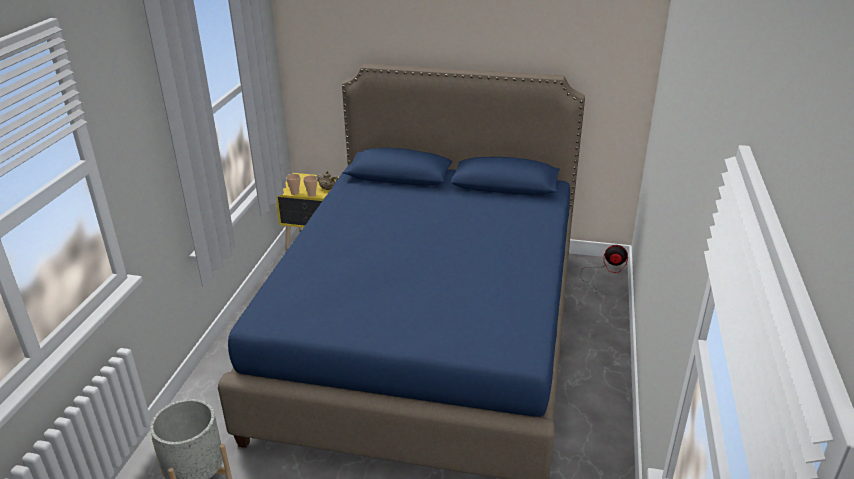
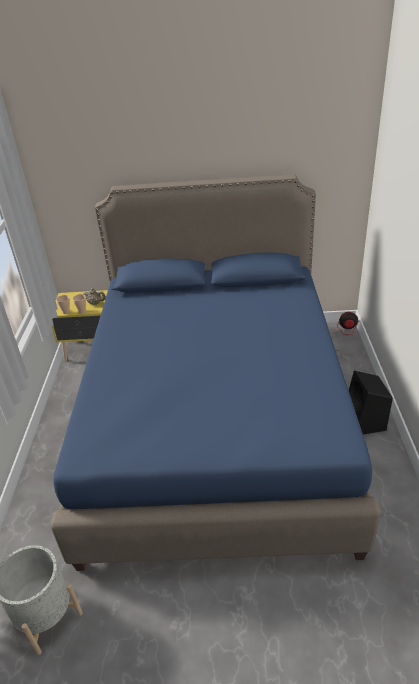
camera: 10 degrees left, 5 degrees up
none -> black speaker [349,371,393,435]

